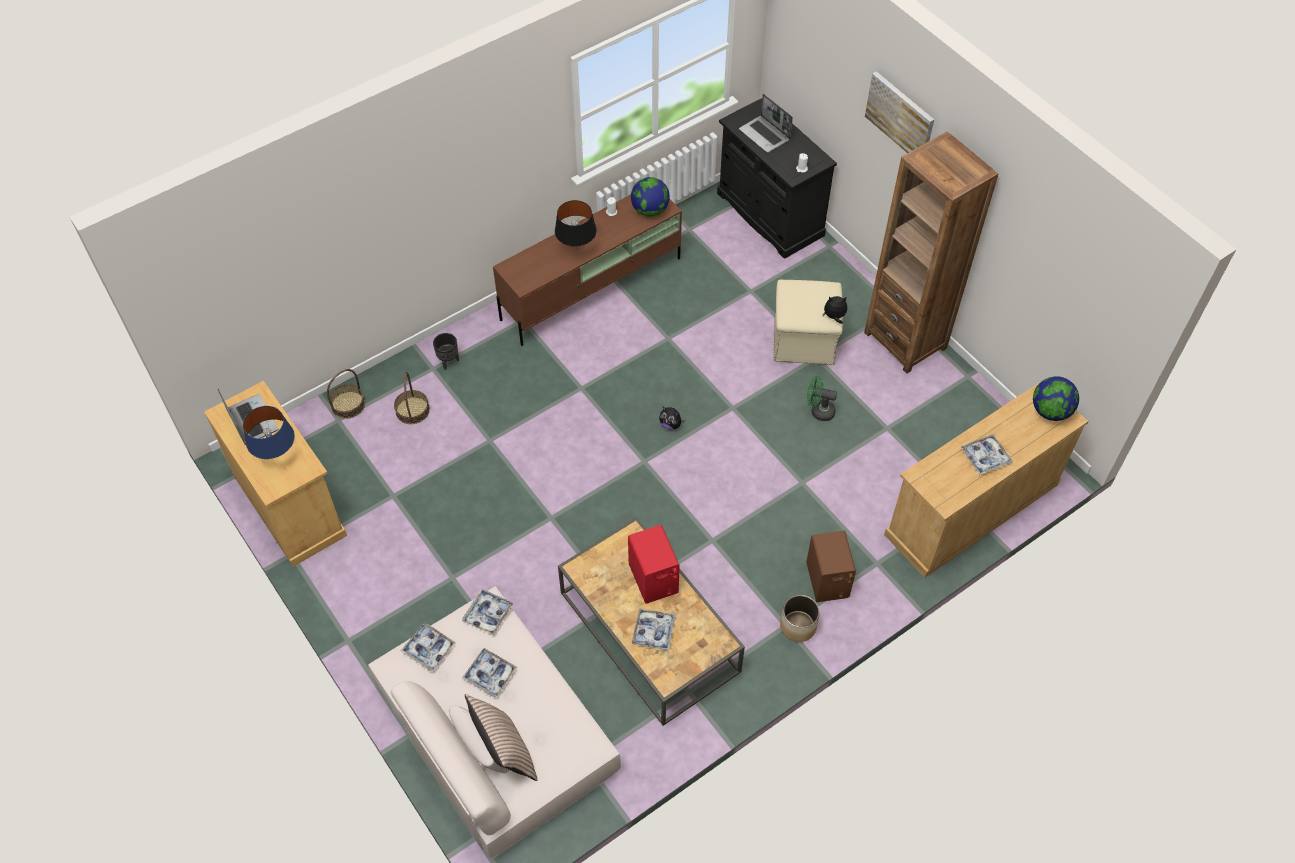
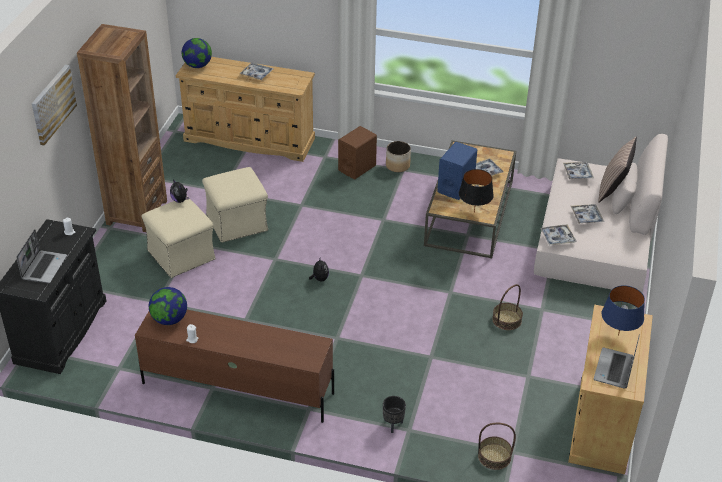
camera: 130 degrees left, 15 degrees down
basket [394,372,430,424] -> basket moved to [492,284,523,330]
tray [401,623,456,671] -> tray moved to [563,162,594,179]
black table lamp [555,200,597,250] -> black table lamp moved to [459,169,494,213]
red speaker [628,525,680,604] -> blue speaker [437,142,477,200]
green fan [807,376,837,421] -> beige ottoman [202,167,268,243]

